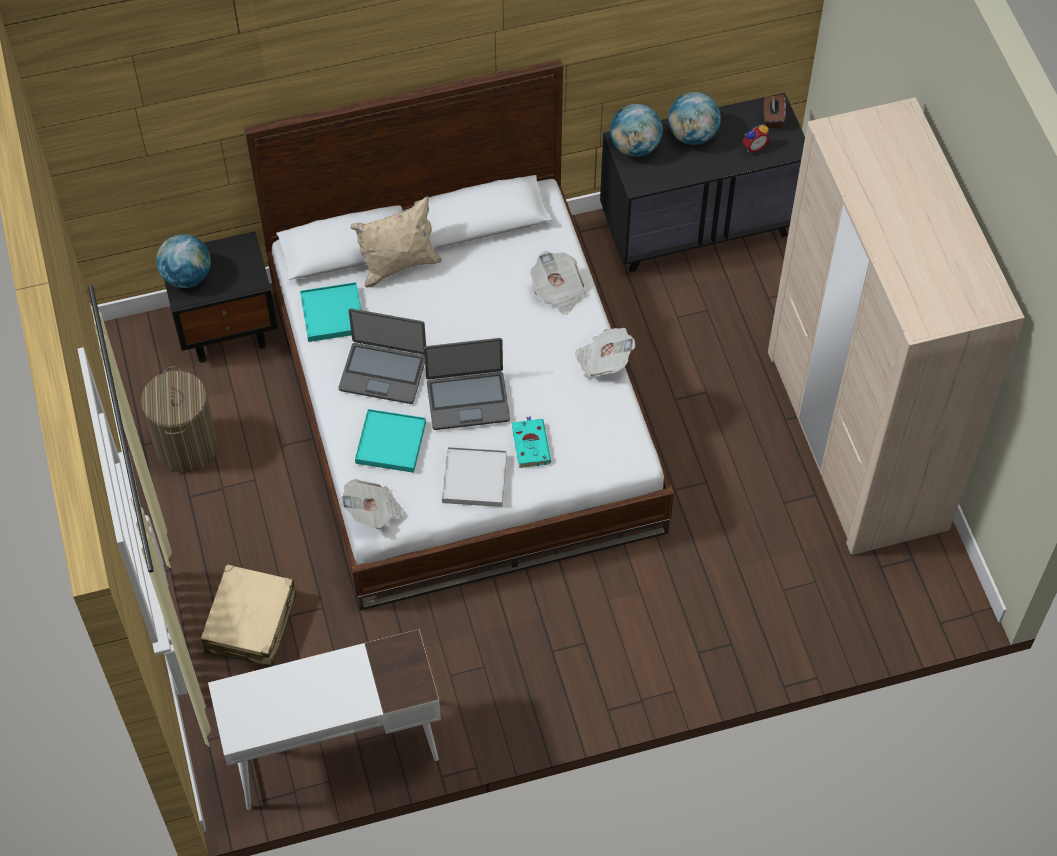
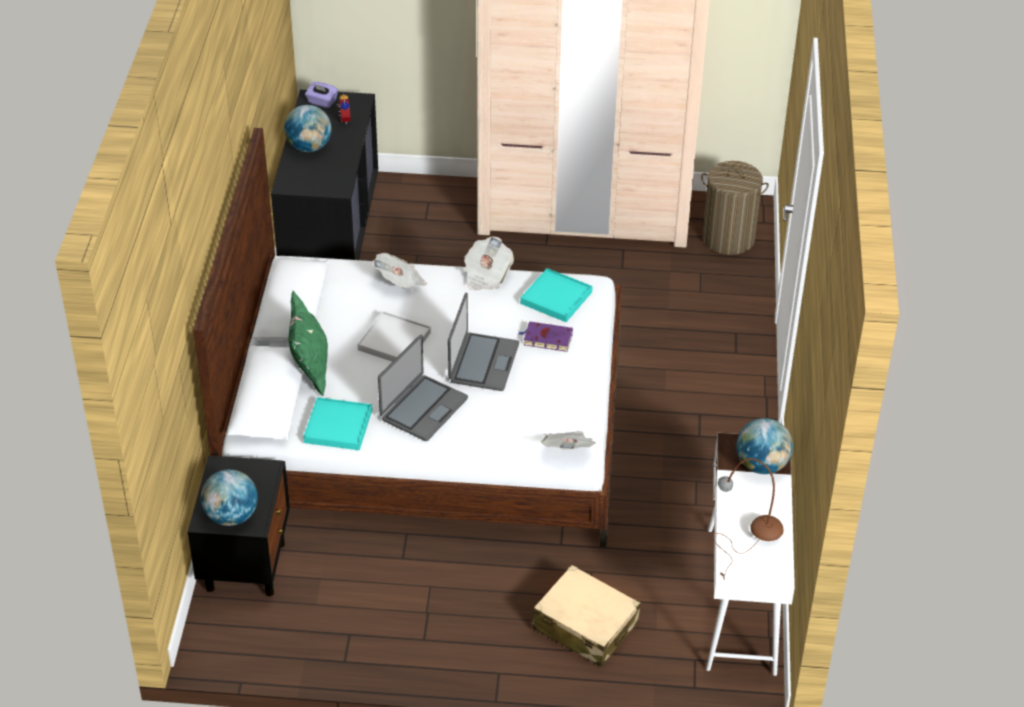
camera: 70 degrees left, 15 degrees down
laundry basket [141,366,218,473] -> laundry basket moved to [701,161,769,255]
beige pillow [351,196,442,288] -> green pillow [288,291,328,396]
turquoise tray [355,409,426,473] -> turquoise tray moved to [520,268,593,322]
white tray [442,447,507,507] -> white tray moved to [358,311,431,362]
turquoise book [512,416,551,468] -> purple book [519,321,573,352]
globe [610,104,663,157] -> globe moved to [736,418,793,474]
brown tissue box [764,95,786,128] -> purple tissue box [305,82,338,108]
none -> brown table lamp [713,458,784,580]

